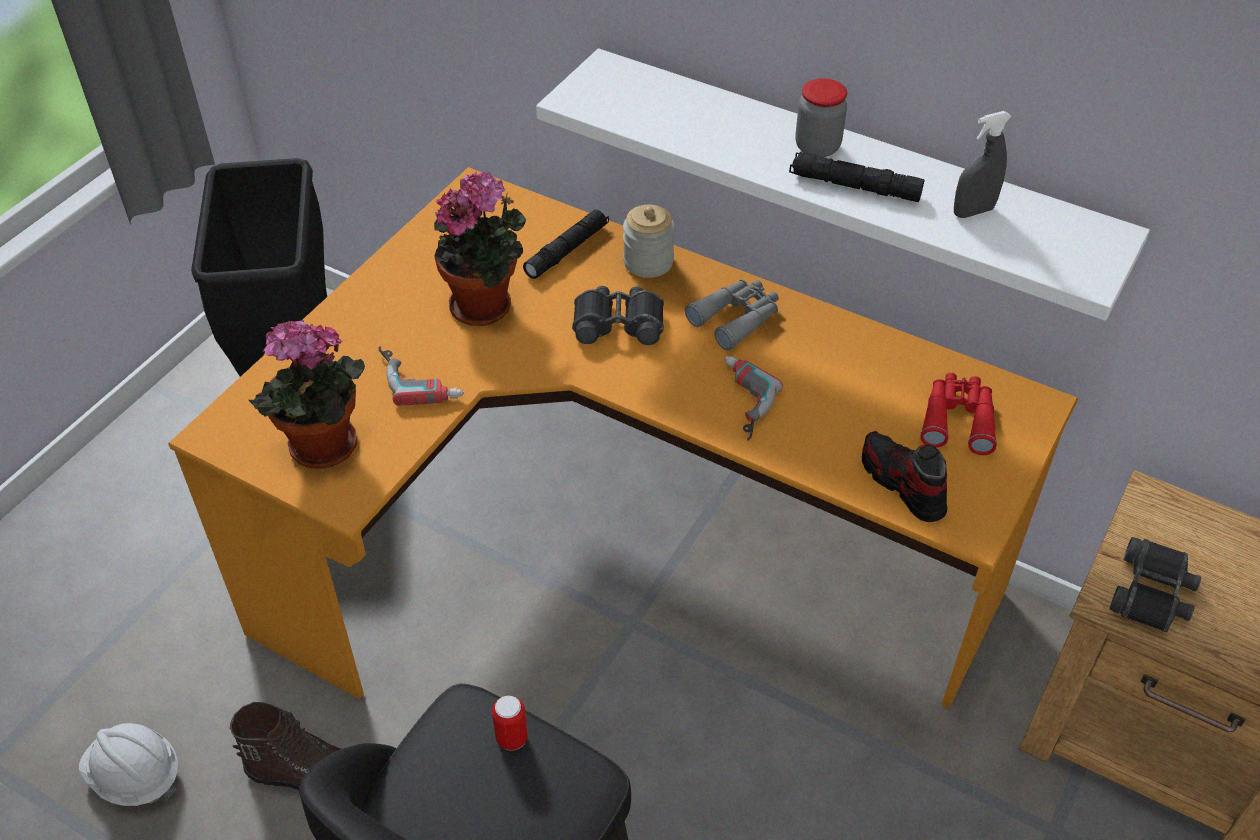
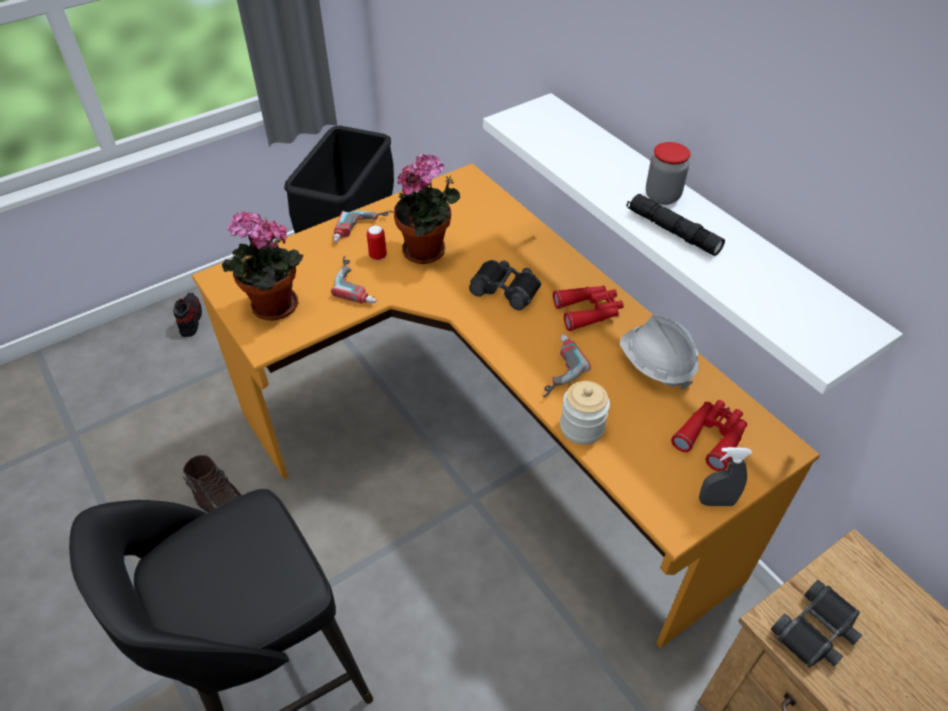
camera: 25 degrees right, 0 degrees up
white hard hat [79,723,178,806] -> white hard hat moved to [620,316,699,390]
can [492,695,528,751] -> can moved to [367,226,387,260]
black flashlight [523,209,609,279] -> none
jar [623,205,675,278] -> jar moved to [560,381,610,444]
grey binoculars [685,279,779,351] -> red binoculars [553,285,624,331]
shoe [862,431,947,522] -> shoe moved to [173,293,202,337]
grey spray bottle [954,111,1012,218] -> grey spray bottle moved to [699,447,752,506]
none -> power drill [333,210,394,243]

